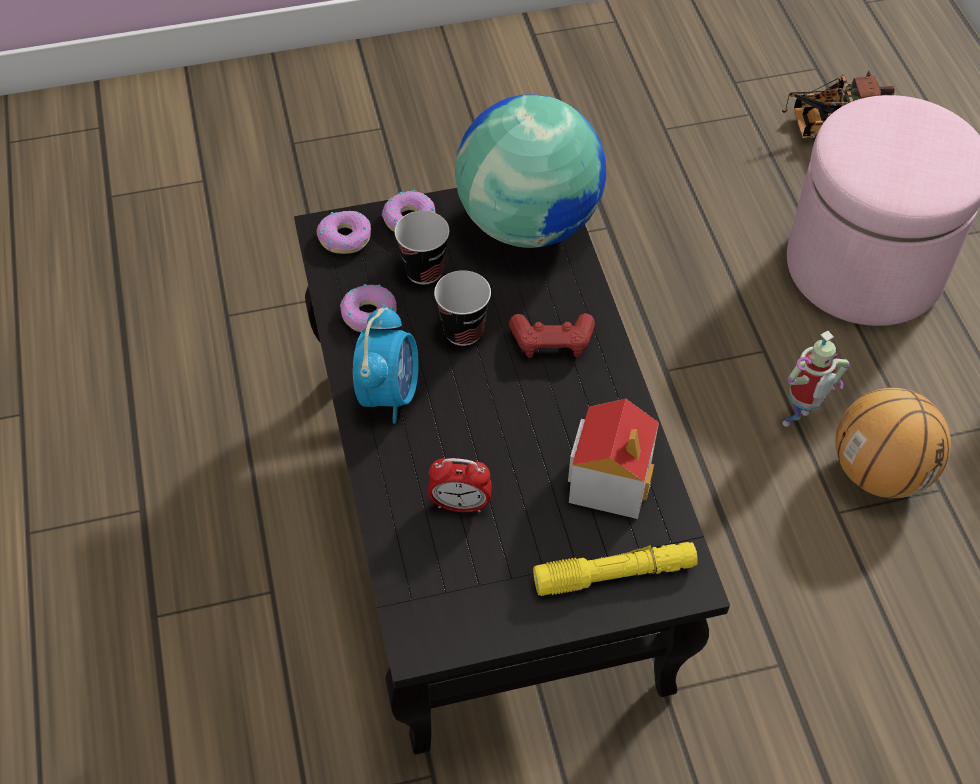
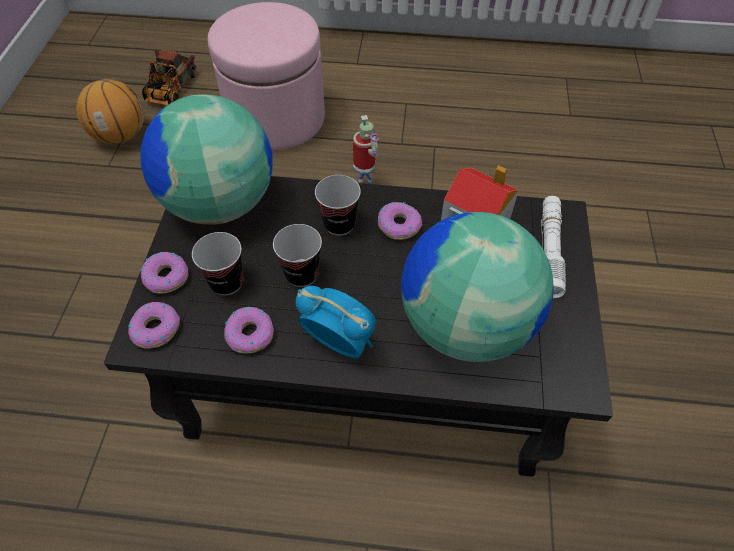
camera: 70 degrees left, 0 degrees up
alarm clock [428,458,492,512] -> globe [401,212,554,362]
red game controller [509,313,595,358] -> cup [315,175,361,236]
yellow flashlight [533,542,698,596] -> white flashlight [541,196,566,298]
basketball [836,388,951,498] -> basketball moved to [76,79,144,144]
none -> donut [378,202,422,240]

